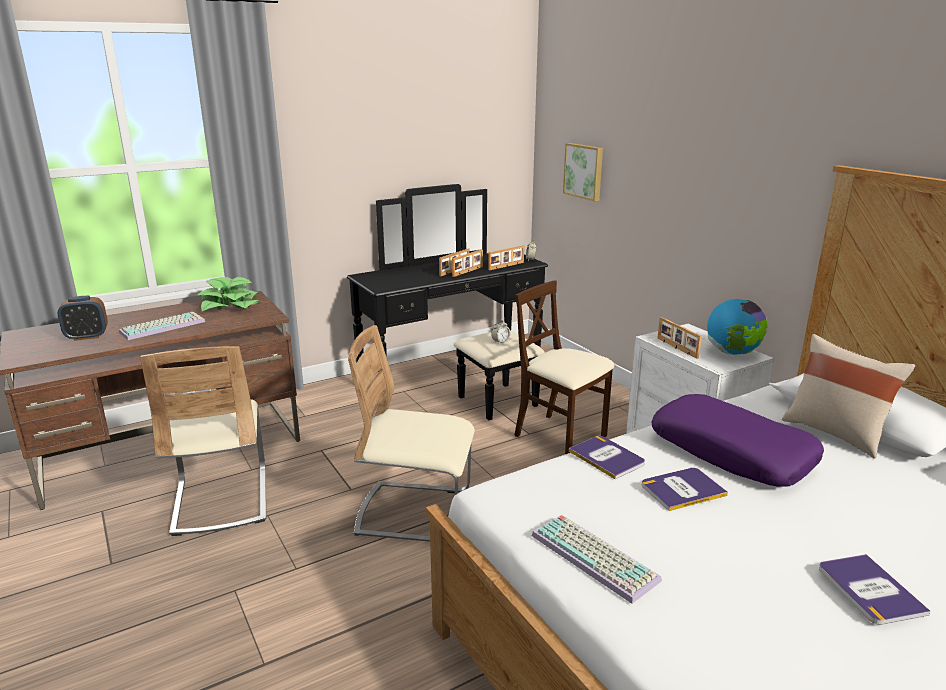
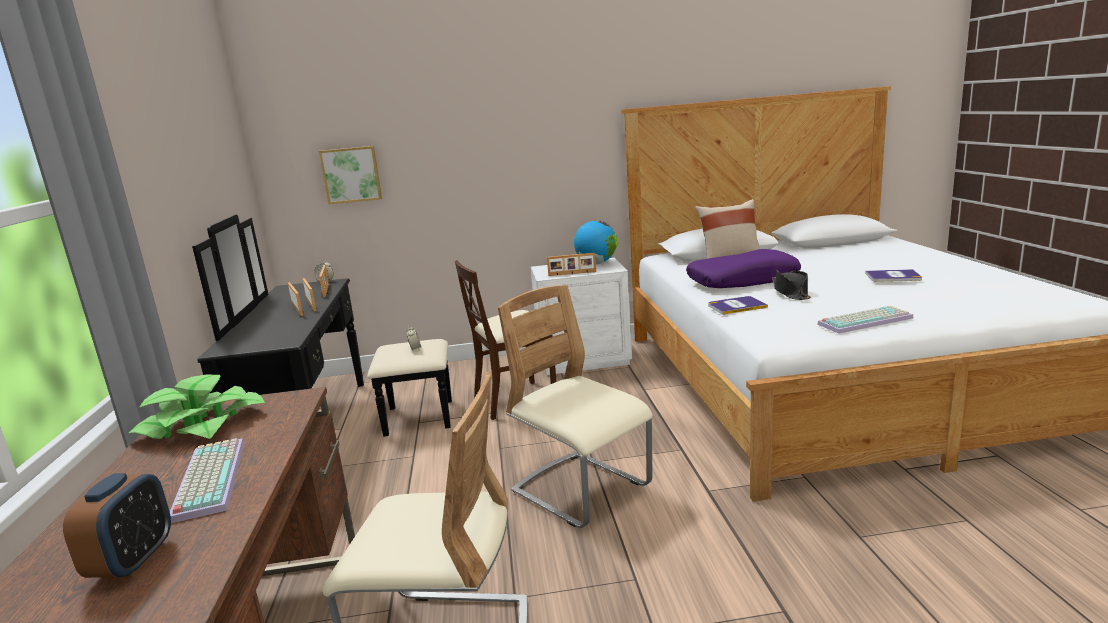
camera: 65 degrees left, 5 degrees down
beige chair [348,325,475,542] -> beige chair turned 105 degrees clockwise [498,285,653,528]
book [642,468,728,511] -> black hat [772,270,811,300]

